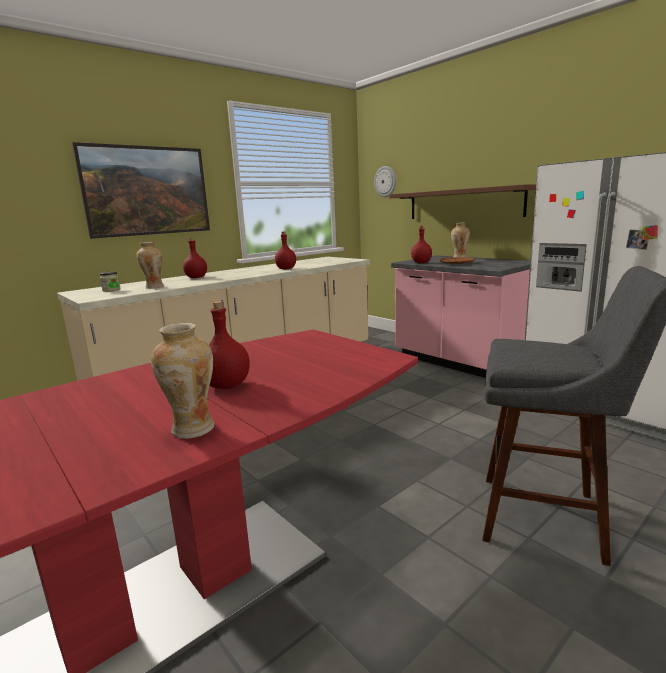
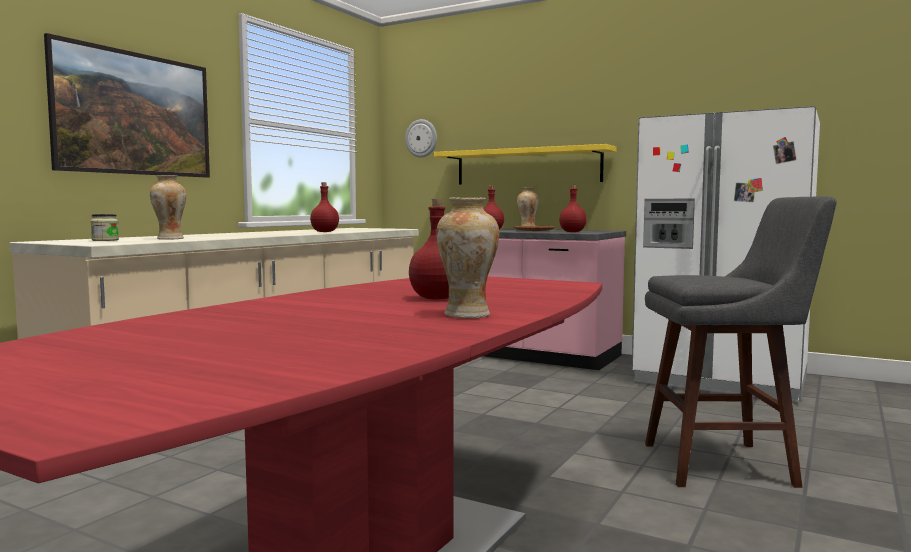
camera: 20 degrees left, 10 degrees down
red bottle [183,237,207,278] -> red bottle moved to [559,185,587,232]
brown shelf [389,184,536,219] -> yellow shelf [434,144,616,185]

